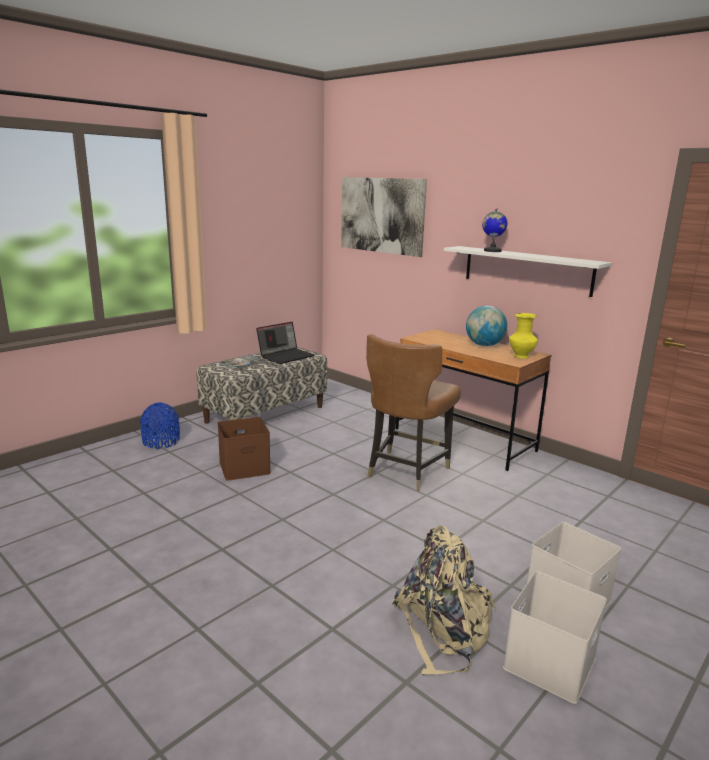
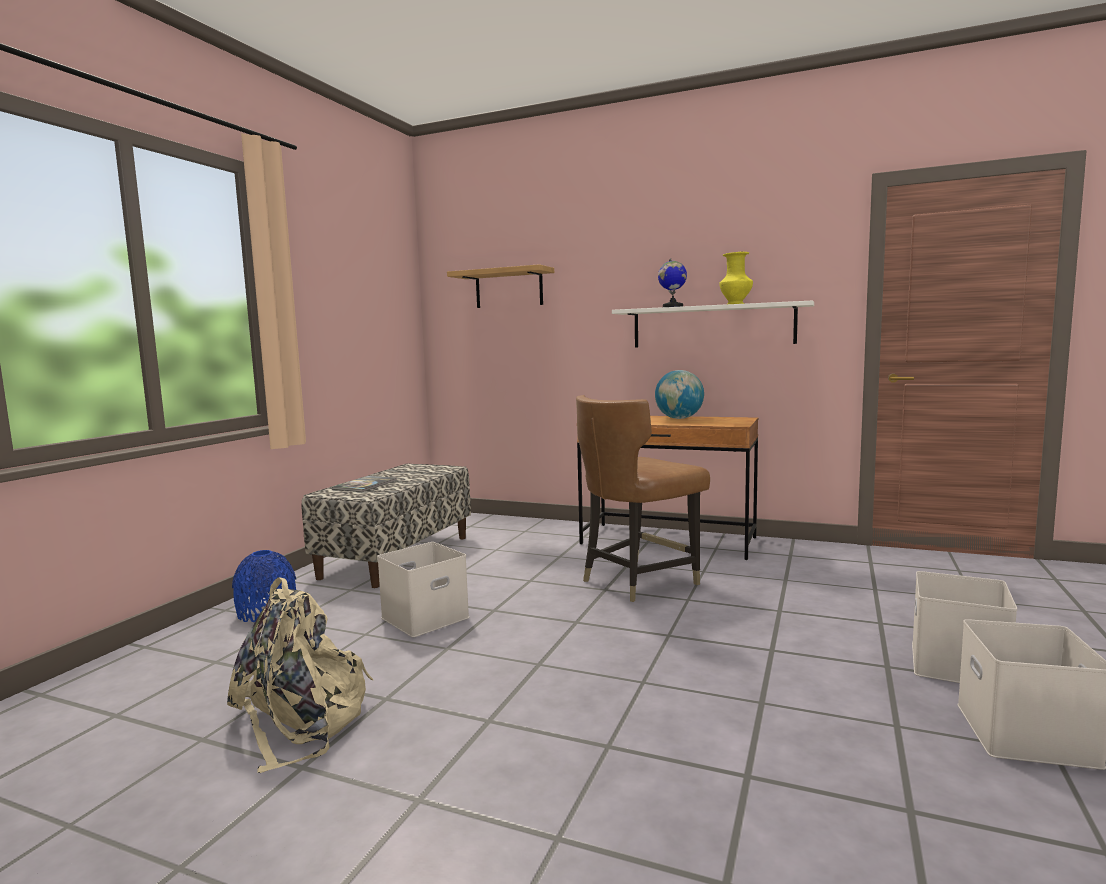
camera: 20 degrees left, 10 degrees down
brown storage box [217,417,271,481] -> white storage box [377,542,469,637]
laptop [256,322,315,364] -> none
picture [341,177,427,257] -> shelf [447,264,554,308]
brown chair [366,334,461,491] -> brown chair turned 45 degrees clockwise [576,395,710,602]
beige backpack [392,526,498,675] -> beige backpack moved to [227,577,373,773]
yellow vase [509,313,538,359] -> yellow vase moved to [720,252,753,304]

